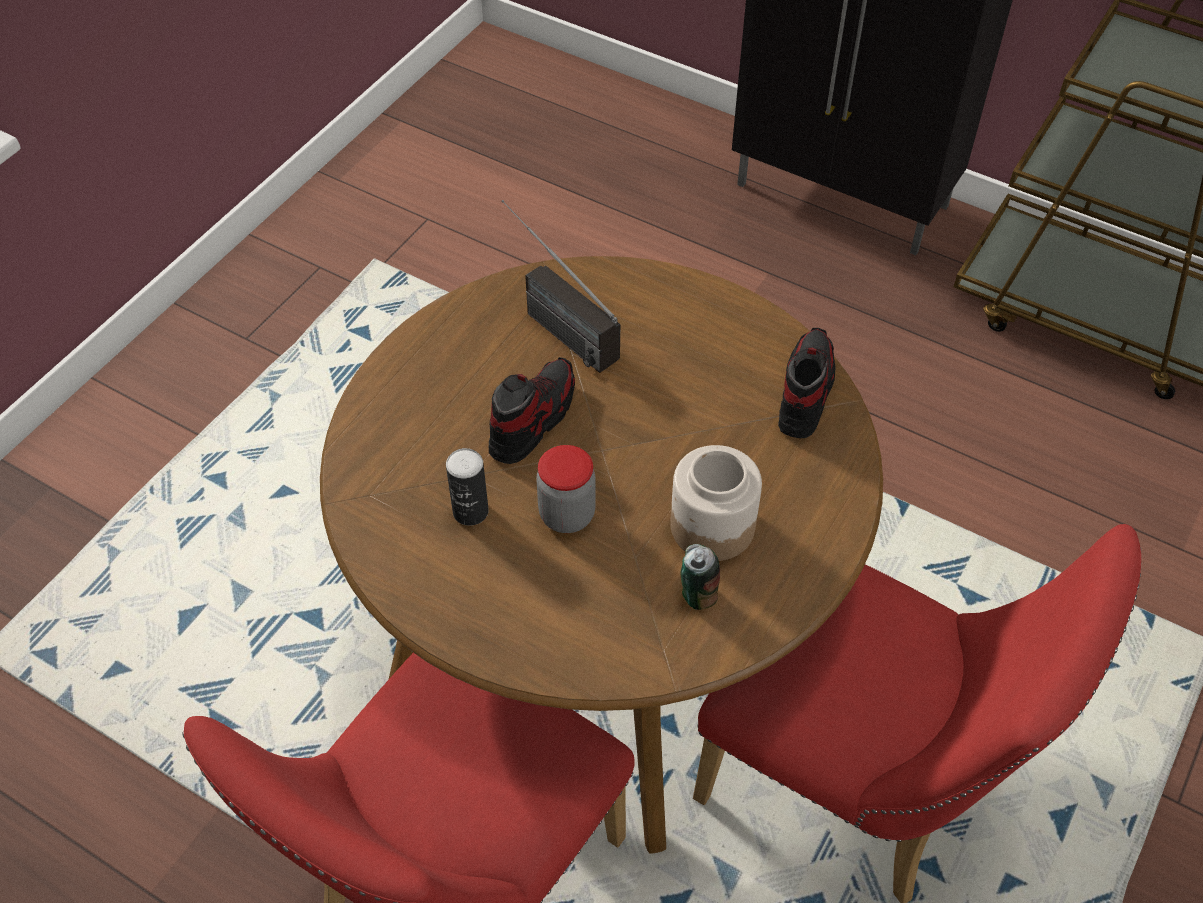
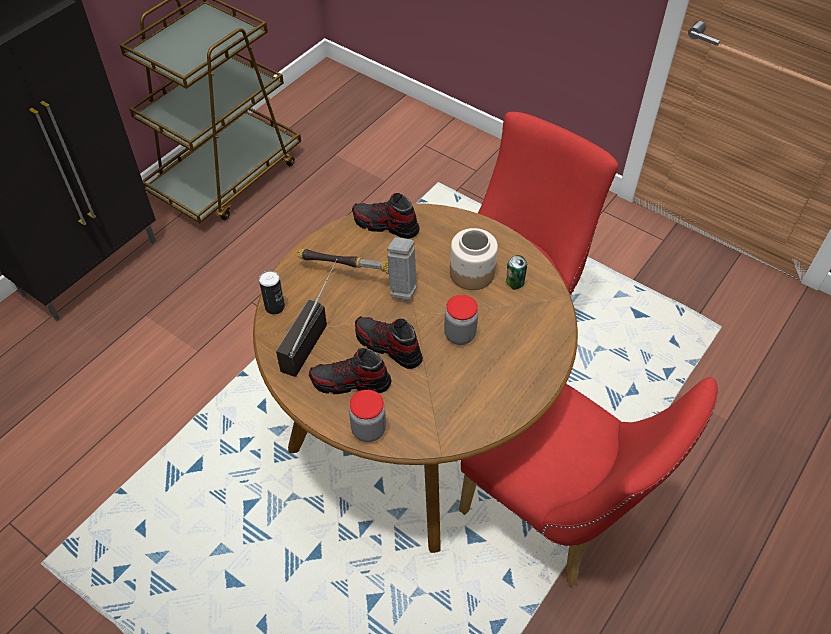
camera: 85 degrees left, 0 degrees up
can [446,448,489,526] -> can moved to [259,270,285,314]
radio [501,200,620,373] -> radio turned 150 degrees clockwise [276,259,338,377]
none -> hammer [297,237,417,300]
none -> shoe [309,348,391,394]
none -> jar [349,390,386,442]

